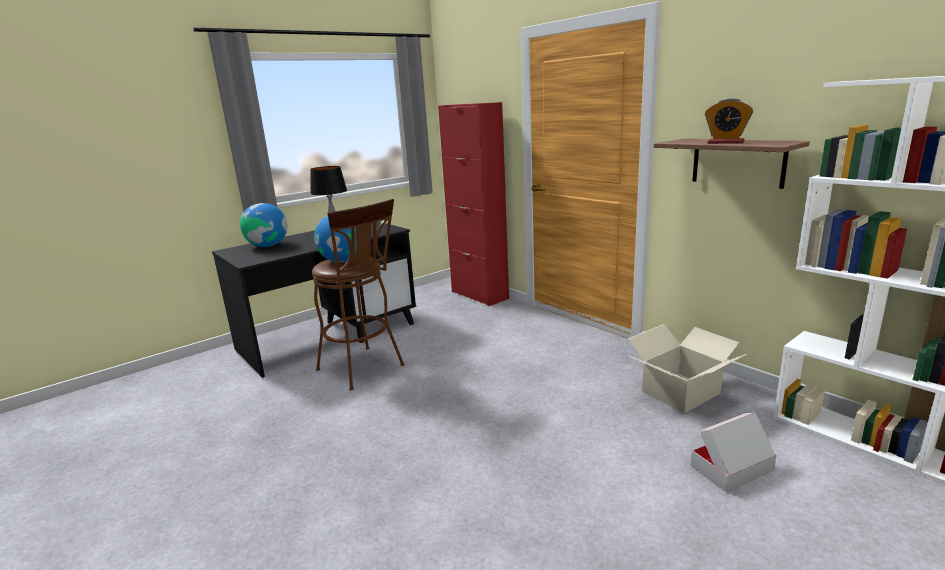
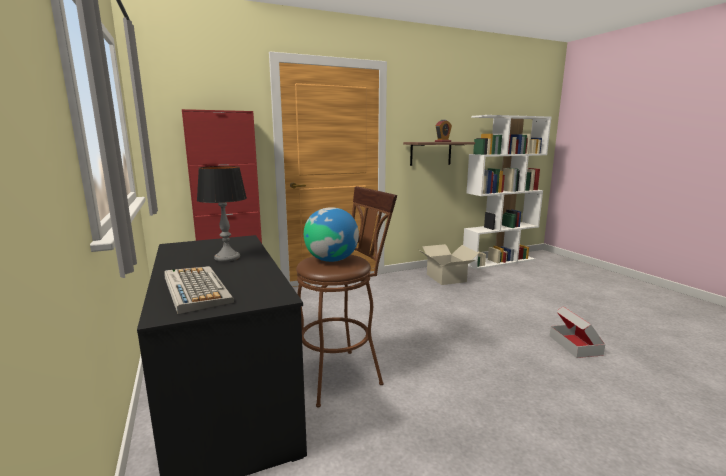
camera: 75 degrees left, 5 degrees down
globe [240,203,287,247] -> keyboard [164,266,234,314]
cardboard box [691,412,776,492] -> cardboard box moved to [550,306,605,358]

